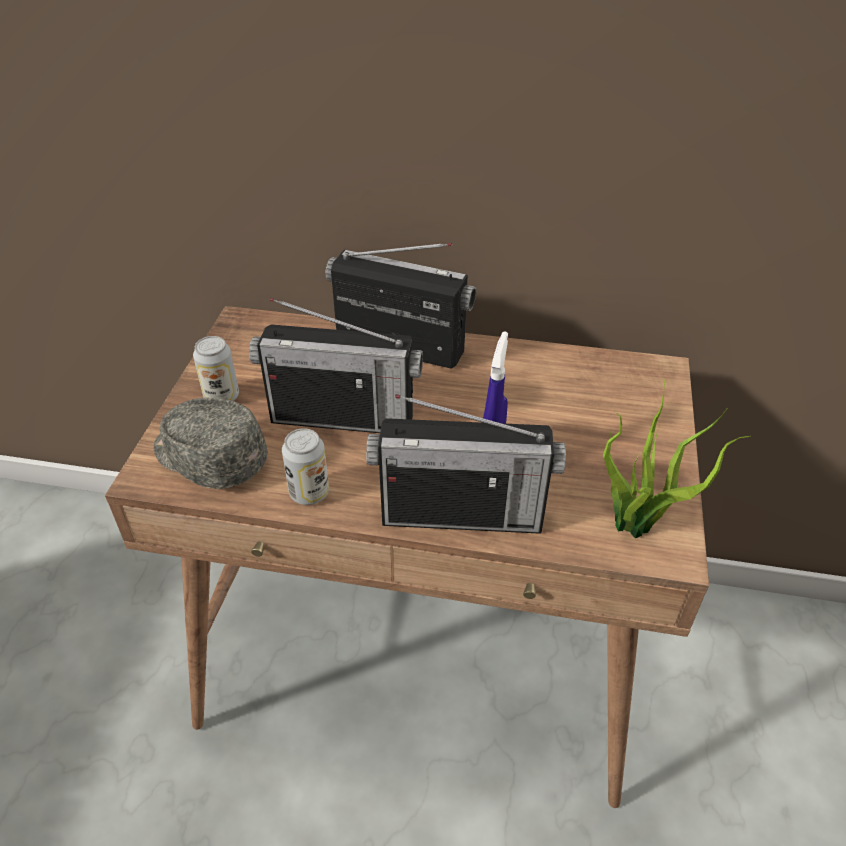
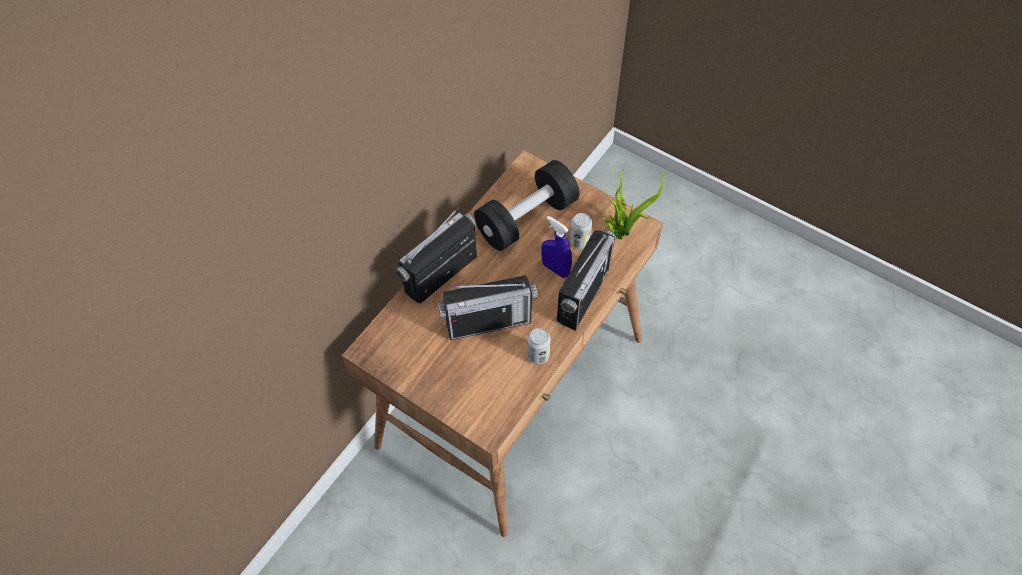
camera: 65 degrees left, 15 degrees up
grey cap [153,398,268,489] -> none
can [193,336,239,401] -> can moved to [570,213,592,249]
radio [249,298,423,433] -> radio turned 45 degrees clockwise [437,275,538,340]
none -> black dumbbell [474,160,580,251]

